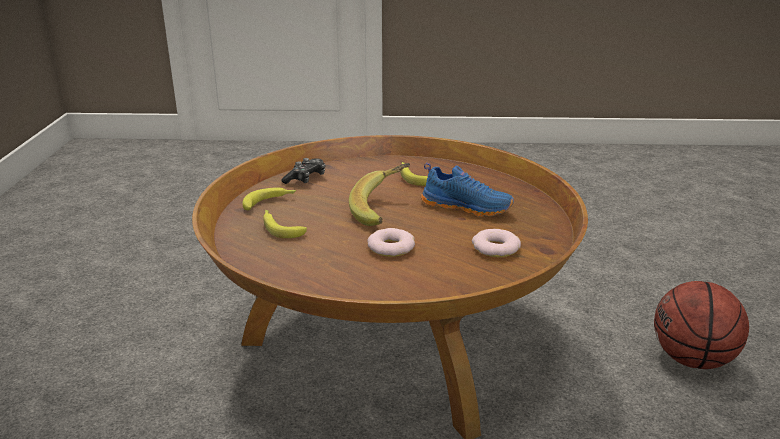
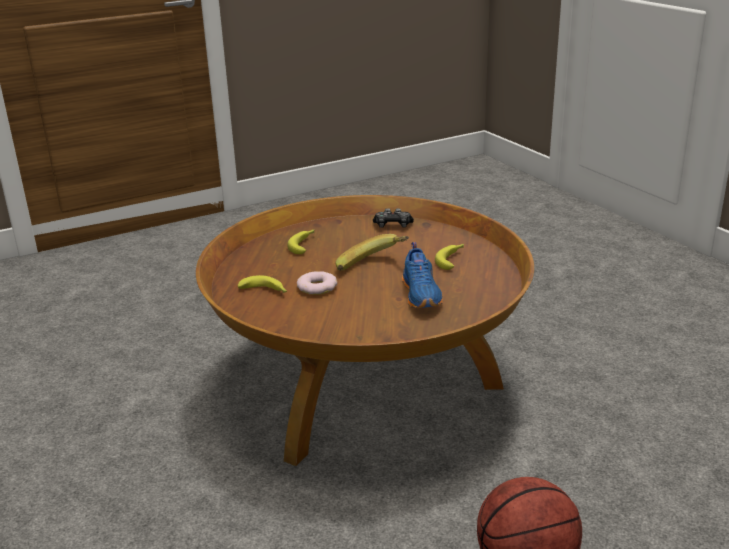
camera: 60 degrees right, 0 degrees up
banana [242,187,296,210] -> banana moved to [238,275,287,293]
donut [472,229,521,257] -> none

